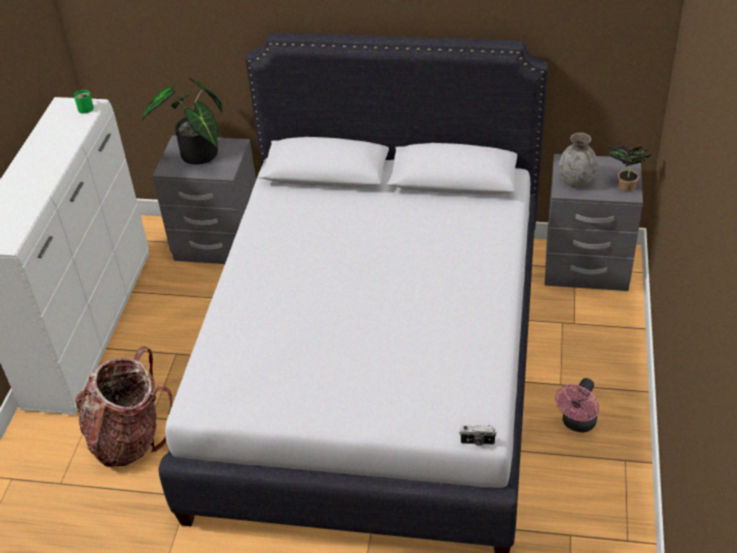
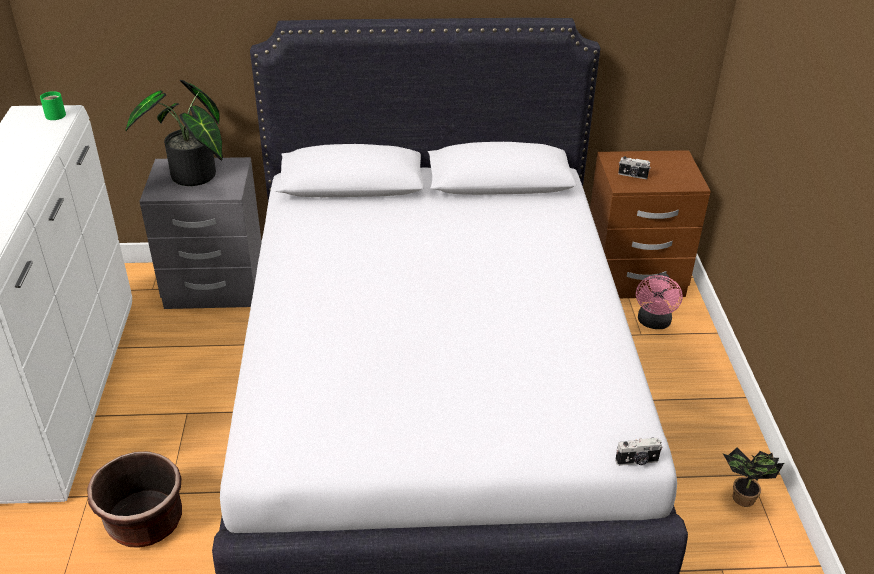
camera: 15 degrees left, 5 degrees down
backpack [75,346,172,467] -> brown planter [87,451,182,548]
grey nightstand [545,154,643,291] -> brown nightstand [590,150,711,298]
pink fan [555,378,599,433] -> pink fan moved to [636,273,683,329]
grey vase [559,133,598,187] -> camera [618,156,651,179]
potted plant [608,145,653,191] -> potted plant moved to [723,447,784,507]

